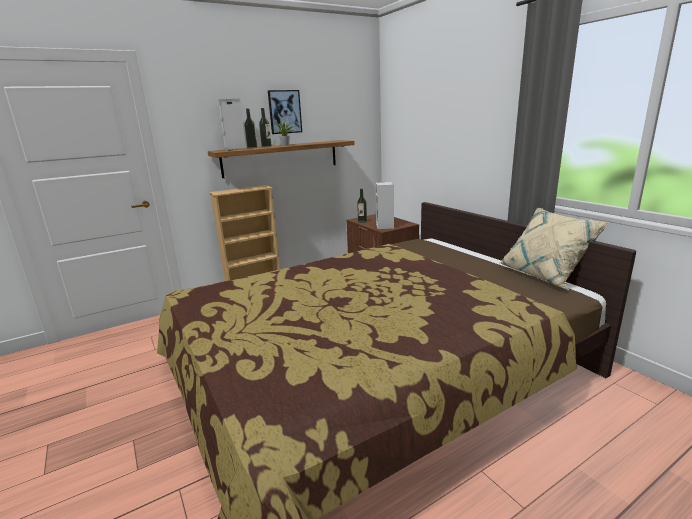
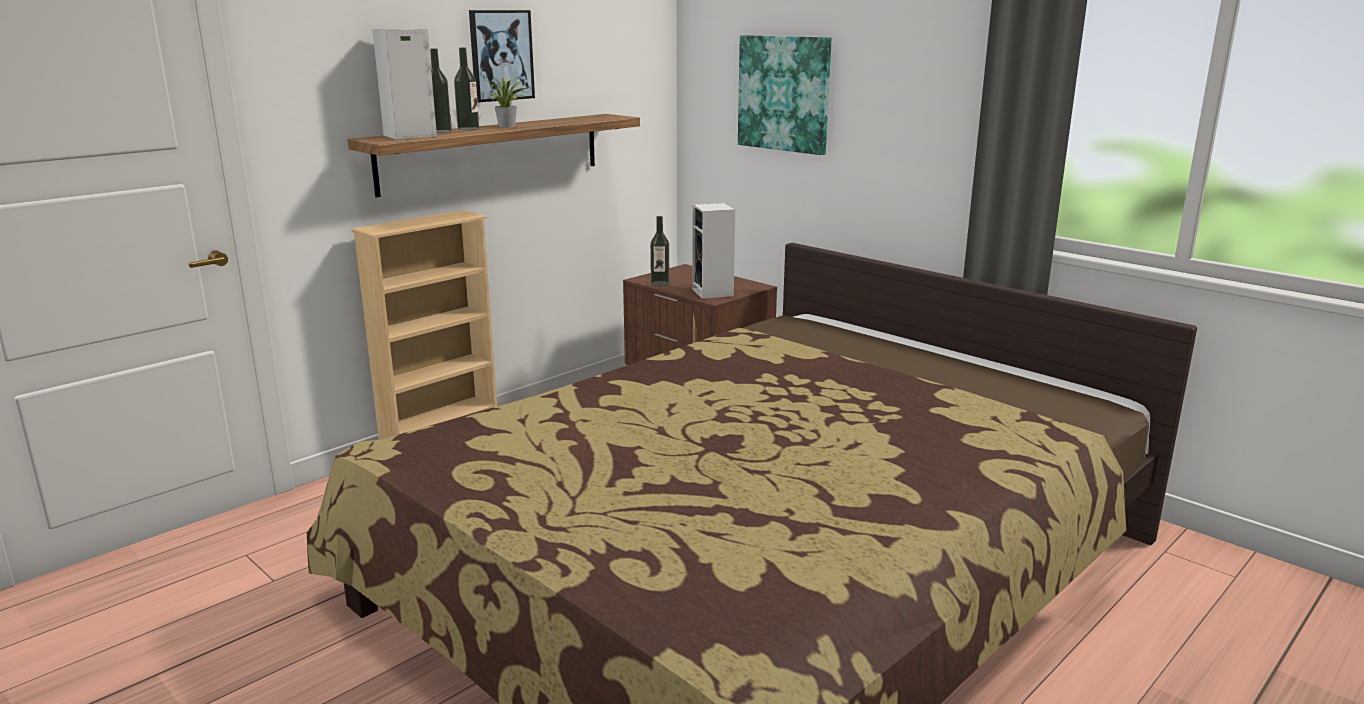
camera: 15 degrees left, 0 degrees up
beige pillow [498,208,610,290] -> none
none -> picture [738,35,831,155]

